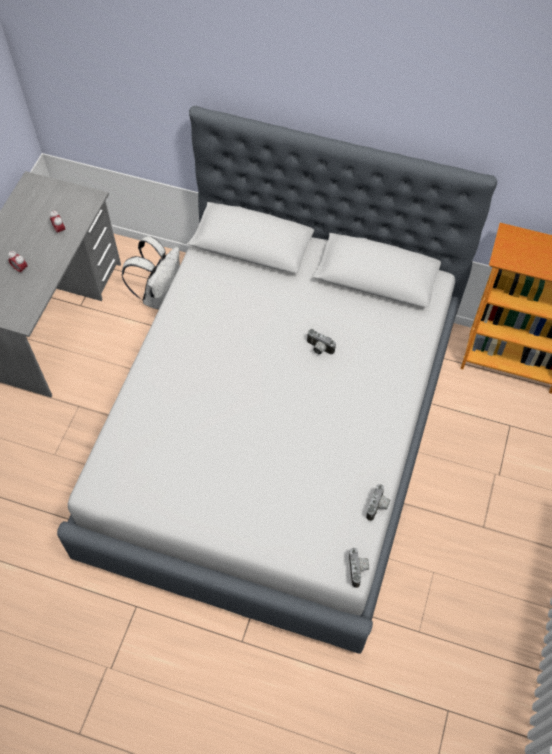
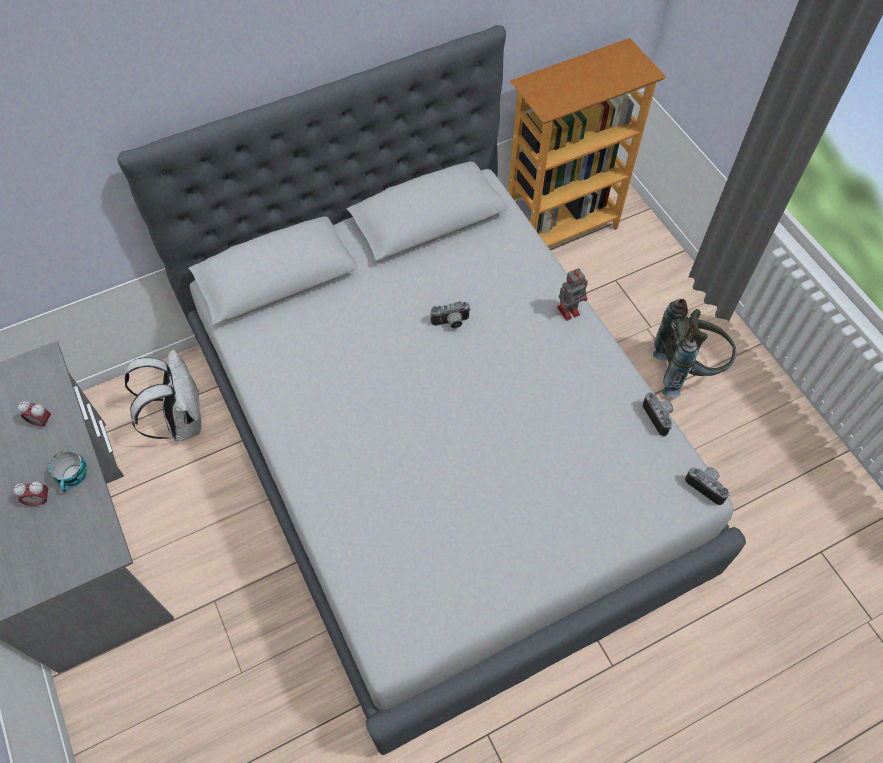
camera: 45 degrees left, 0 degrees up
none -> cup [49,450,87,492]
none -> toy robot [557,268,588,321]
none -> grey backpack [653,299,737,398]

